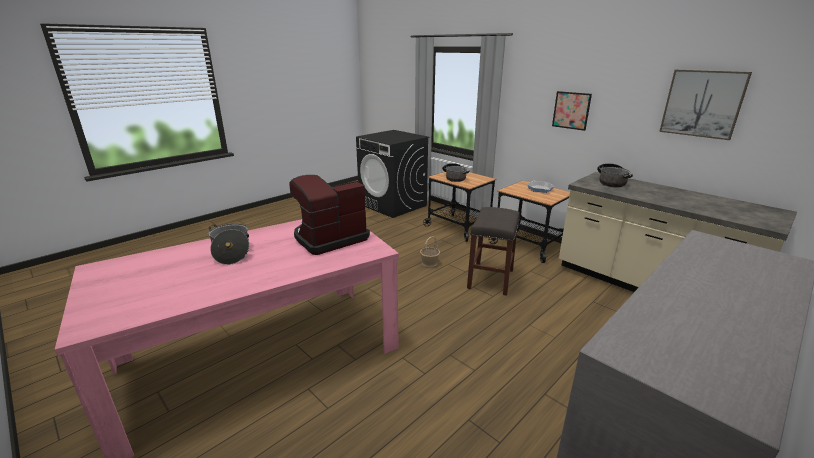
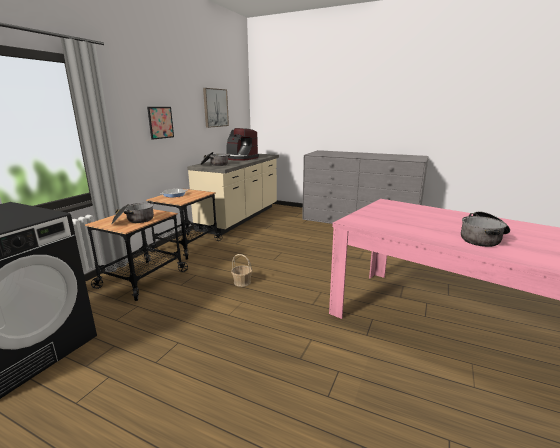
camera: 110 degrees left, 5 degrees down
coffee machine [290,175,370,255] -> coffee machine moved to [226,128,259,161]
grey stool [467,207,520,296] -> none

